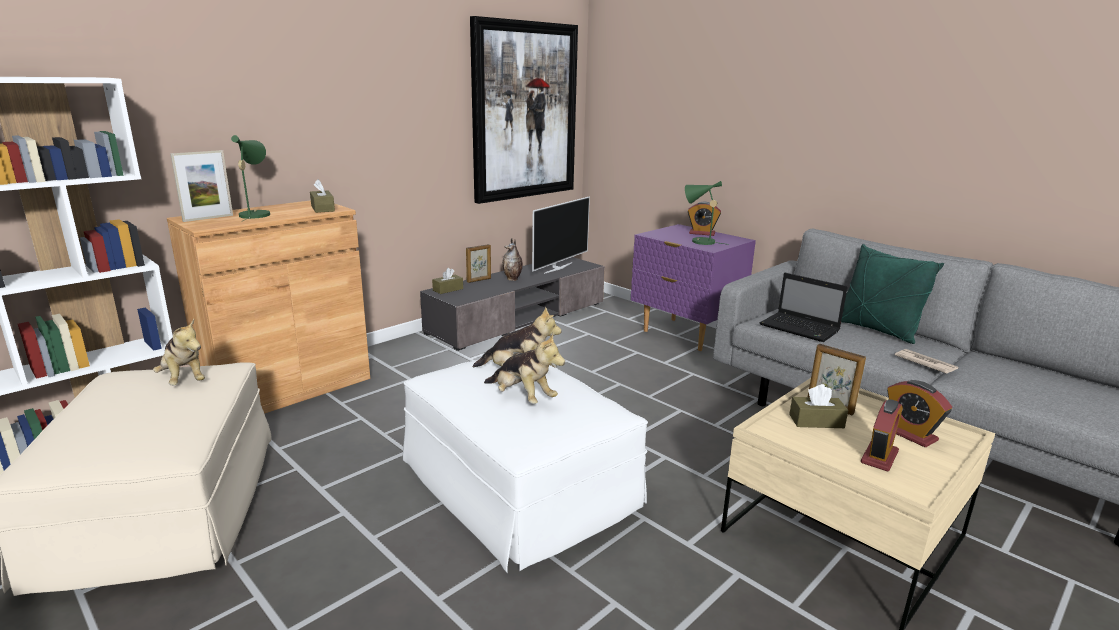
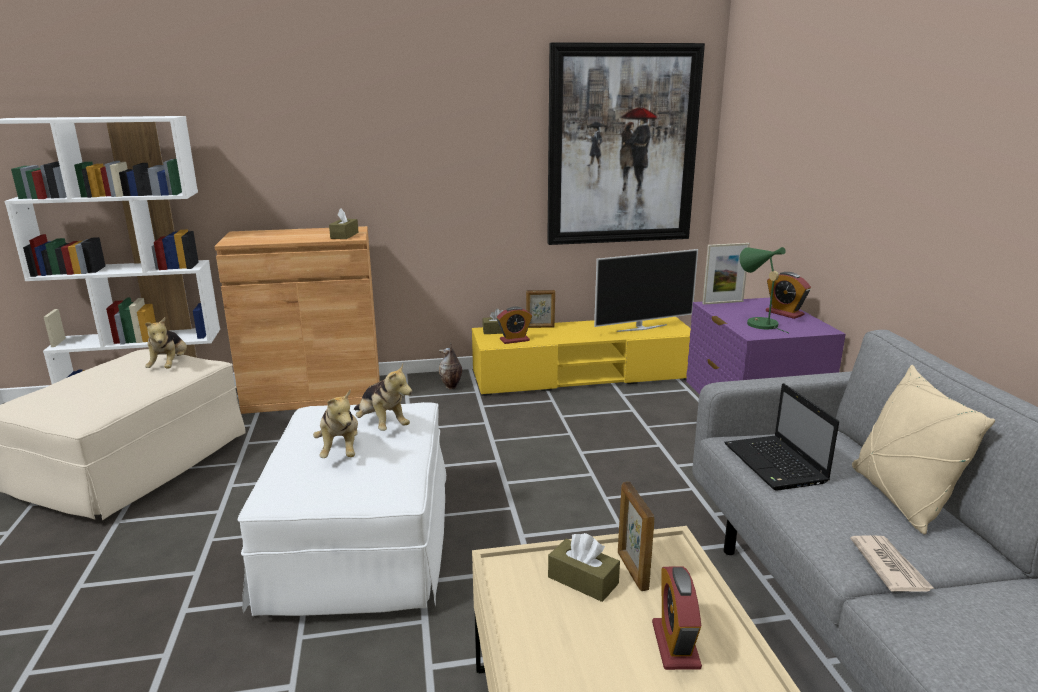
camera: 35 degrees right, 0 degrees up
picture frame [170,150,233,222] -> picture frame moved to [702,243,750,305]
green table lamp [231,135,270,222] -> none
grey tv stand [420,257,605,351] -> yellow tv stand [472,317,691,396]
vase [502,238,523,281] -> vase moved to [439,342,462,389]
green pillow [841,244,944,344] -> beige pillow [852,365,995,534]
alarm clock [861,399,903,472] -> alarm clock moved to [497,307,532,344]

